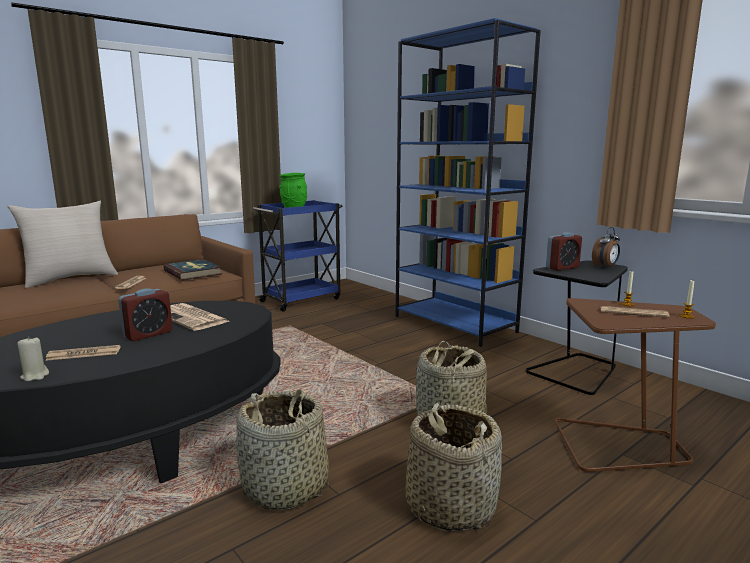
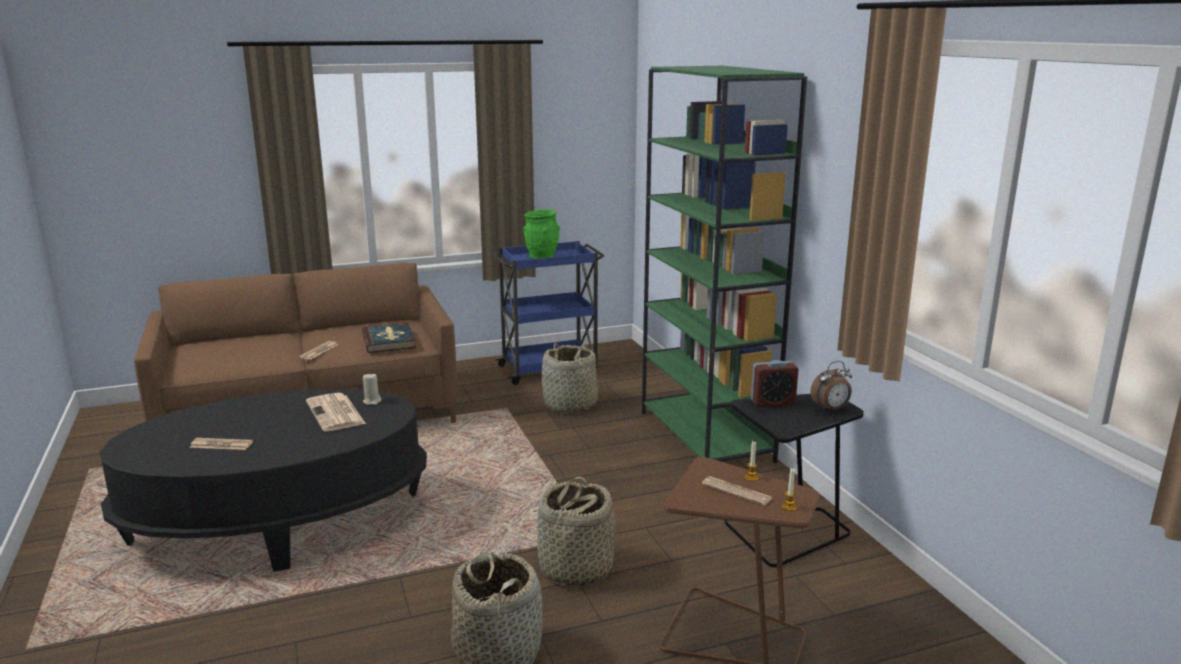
camera: 20 degrees right, 5 degrees up
beige pillow [7,201,118,288] -> none
beige candle [17,336,49,381] -> beige candle moved to [363,374,381,405]
alarm clock [118,289,173,341] -> none
basket [236,390,329,510] -> basket moved to [542,343,598,413]
blue bookcase [396,18,541,347] -> green bookcase [642,66,807,463]

